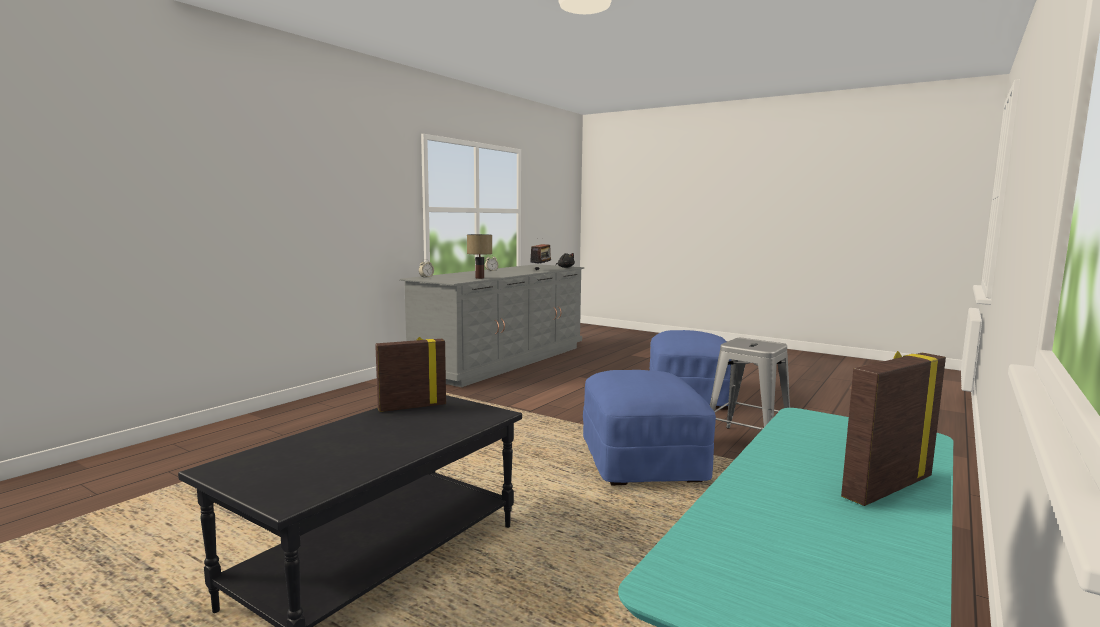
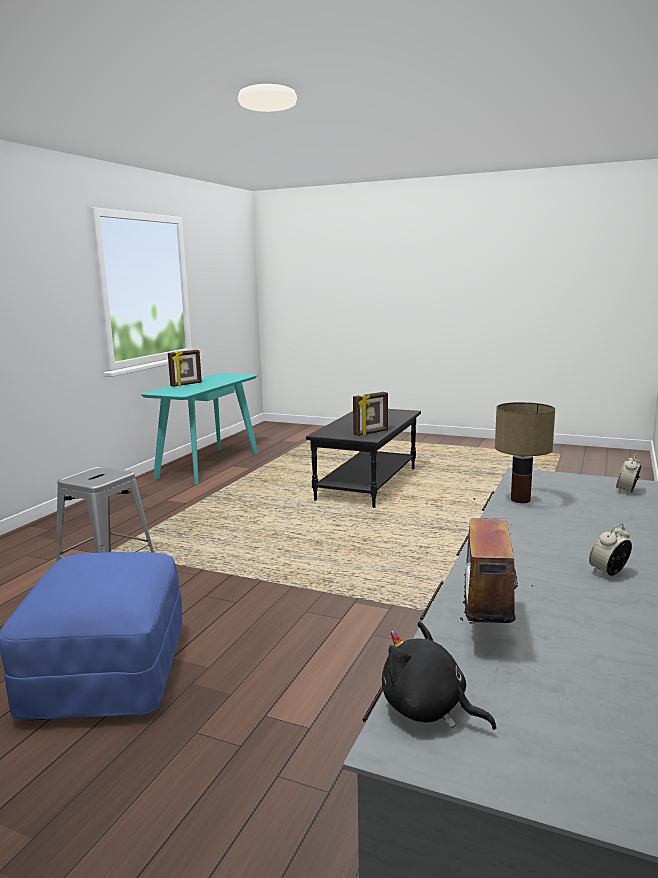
camera: 170 degrees right, 5 degrees up
blue ottoman [583,370,716,485] -> none

